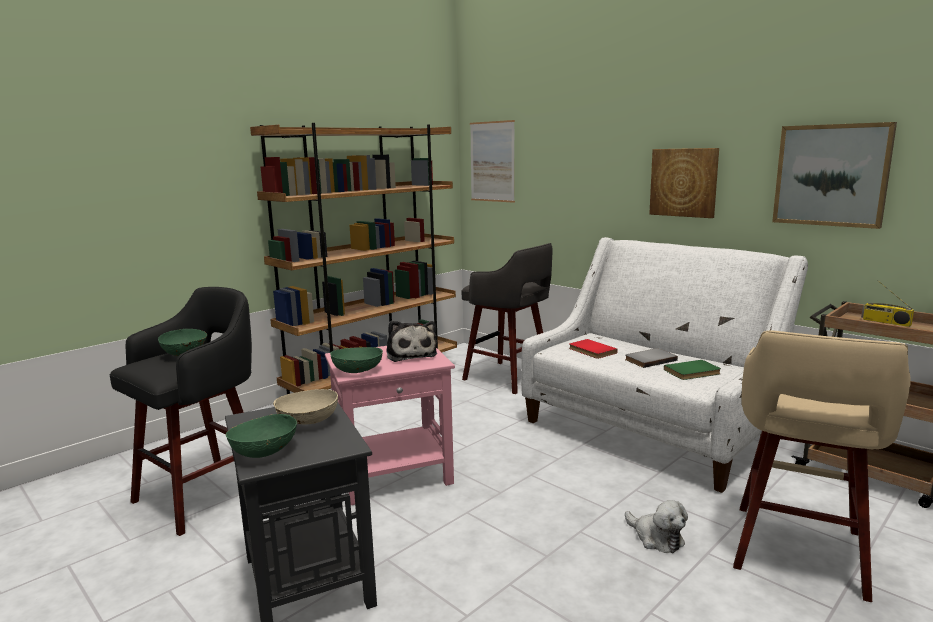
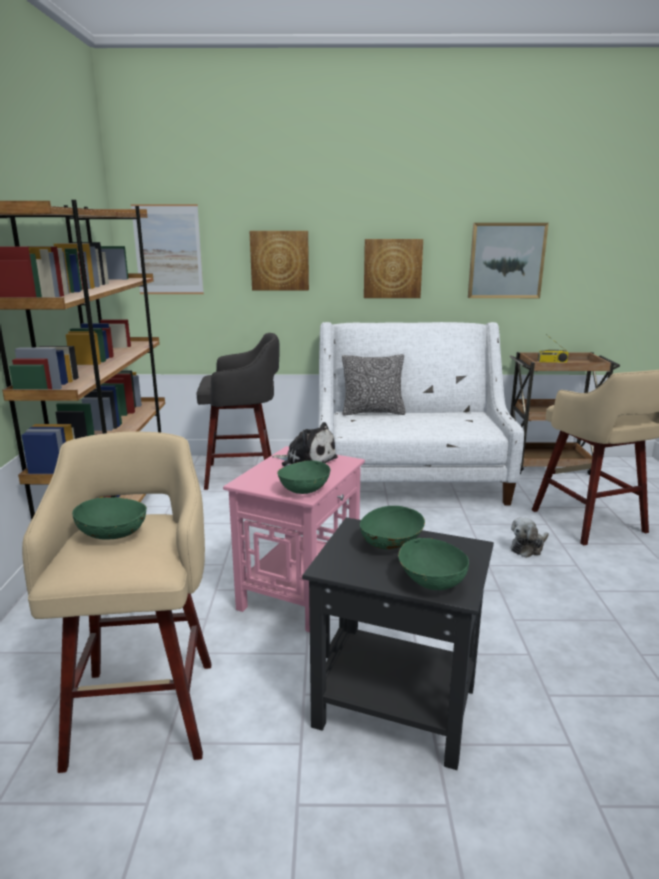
camera: 45 degrees left, 5 degrees up
black stool [110,287,252,536] -> beige stool [22,431,211,773]
beige bowl [273,389,338,424] -> green bowl [360,506,425,549]
red book [569,339,618,359] -> none
grey book [625,348,678,368] -> none
plush toy [625,500,688,553] -> plush toy turned 135 degrees clockwise [511,518,549,558]
green book [664,360,721,380] -> none
none -> picture [249,231,309,291]
none -> pillow [342,354,406,416]

